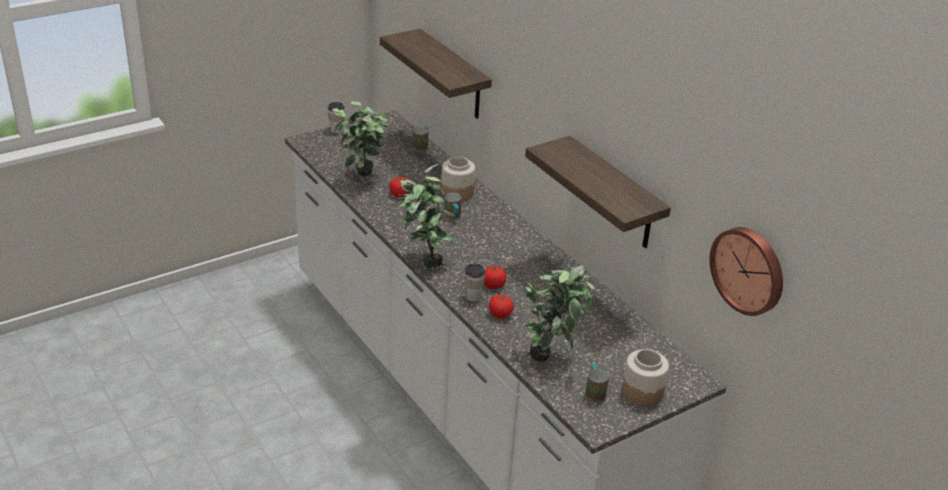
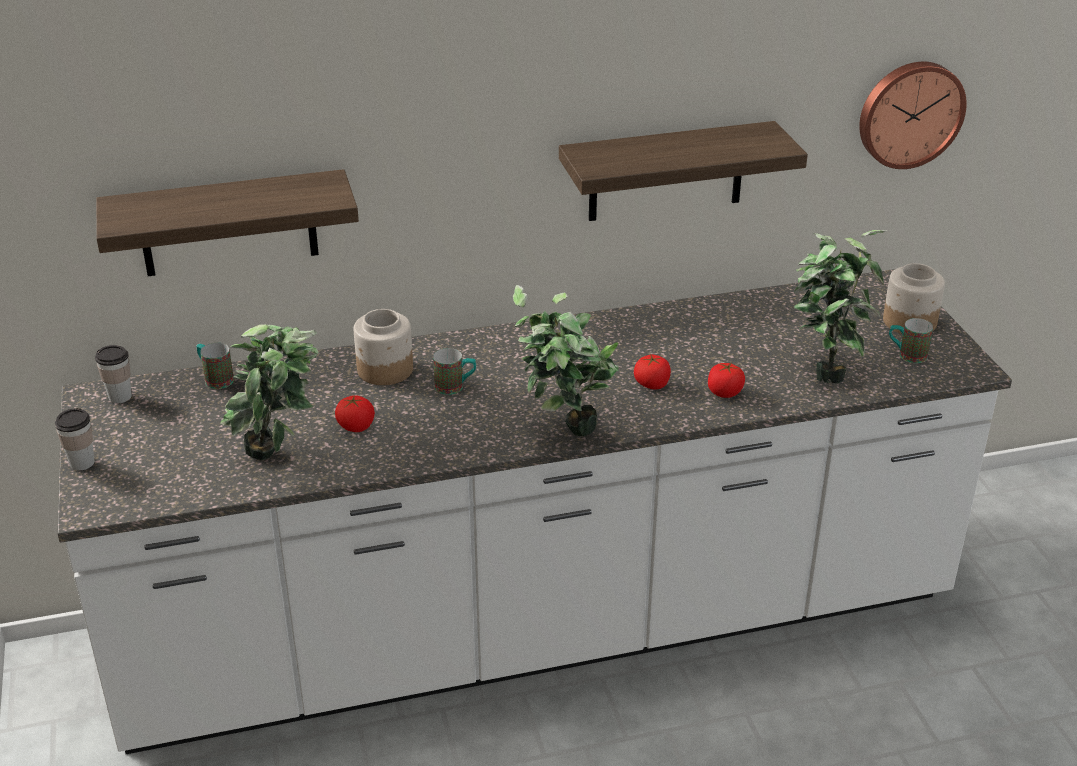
camera: 70 degrees left, 0 degrees up
cup [465,263,485,302] -> cup moved to [95,345,132,403]

